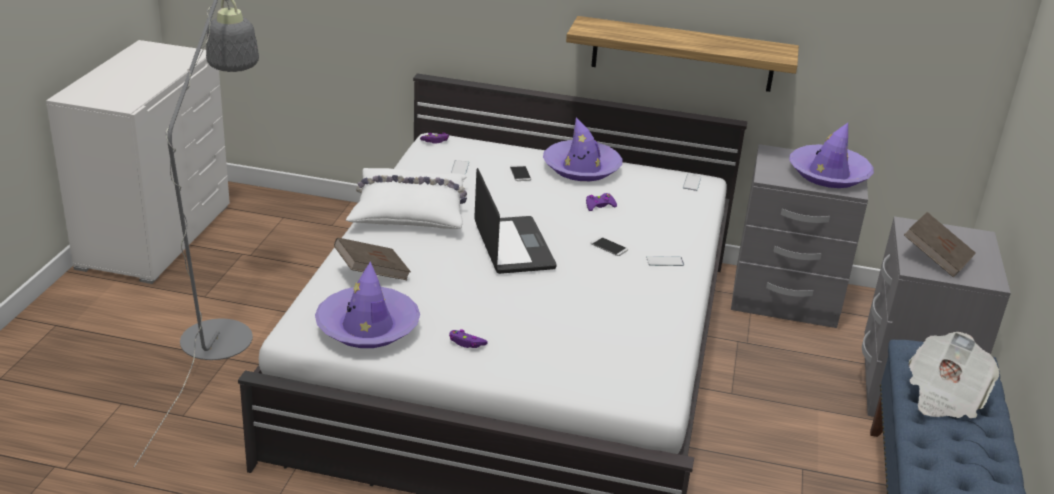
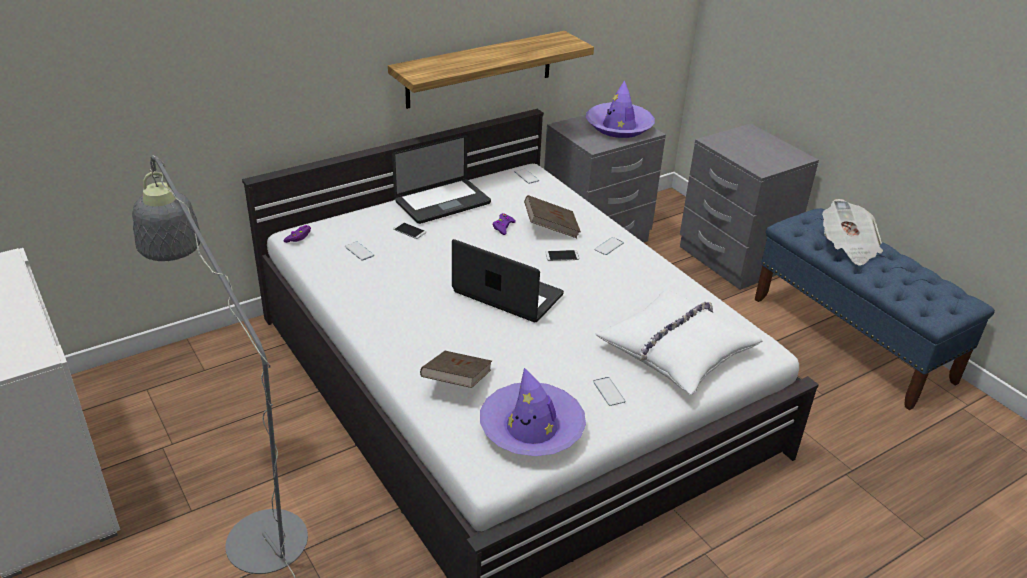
camera: 45 degrees left, 5 degrees up
white pillow [346,168,467,229] -> white pillow moved to [595,290,762,395]
purple game controller [449,329,488,348] -> phone [593,377,625,406]
purple hat [543,118,622,181] -> laptop [392,135,491,224]
brown book [904,212,976,278] -> brown book moved to [524,195,581,238]

